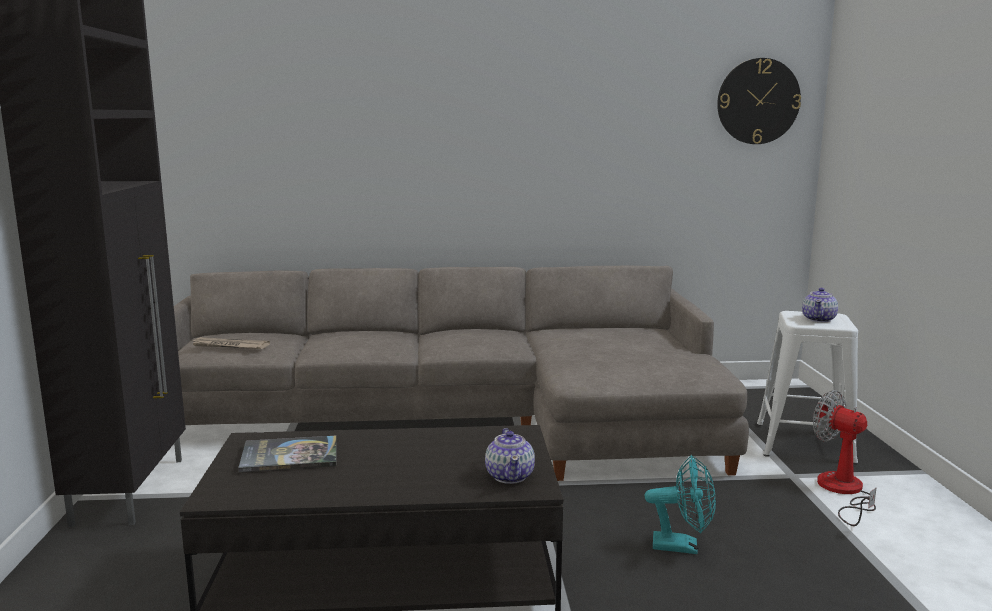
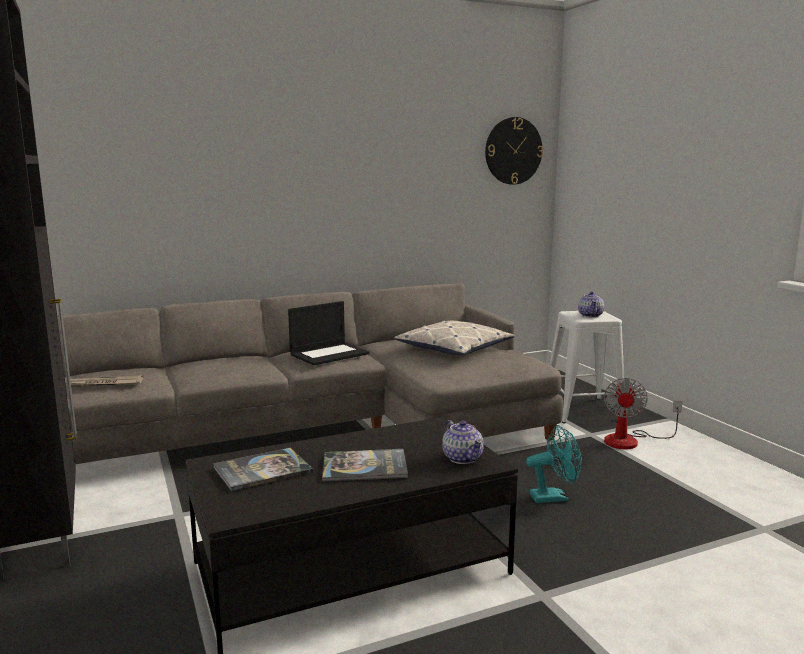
camera: 20 degrees left, 0 degrees up
fan [813,390,876,526] -> fan turned 105 degrees counterclockwise [604,378,682,449]
none -> laptop [288,301,369,365]
none -> book [322,449,408,482]
none -> pillow [394,320,515,355]

